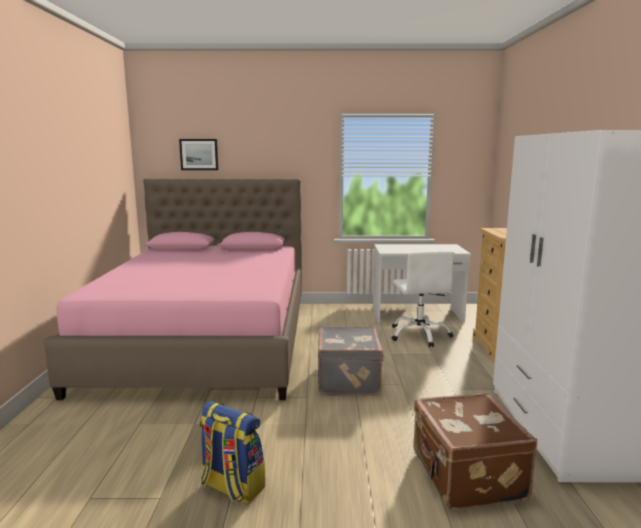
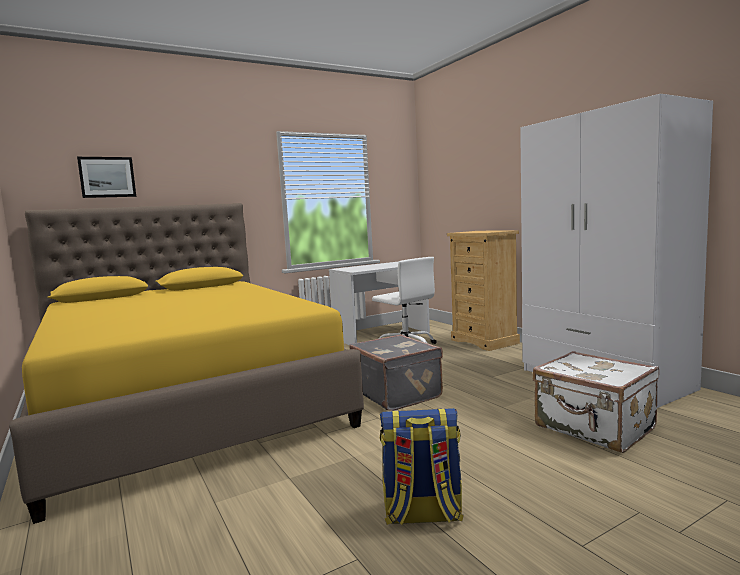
camera: 30 degrees left, 5 degrees down
pink bed [44,179,302,400] -> yellow bed [9,203,364,524]
brown suitcase [413,393,537,510] -> white suitcase [533,351,659,453]

